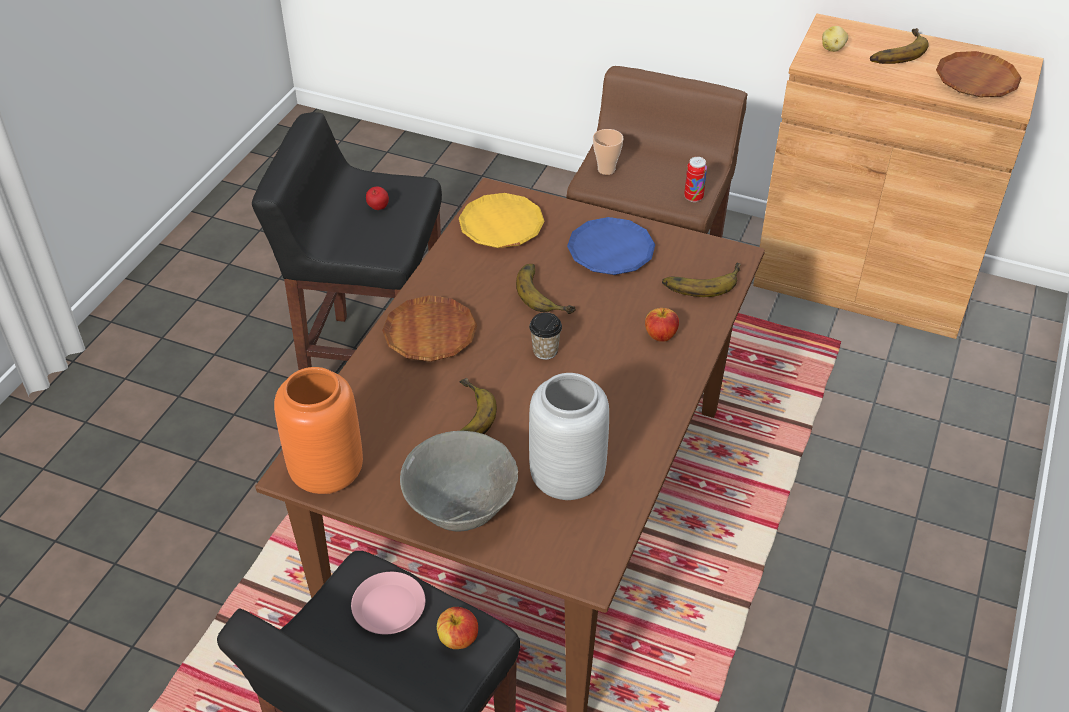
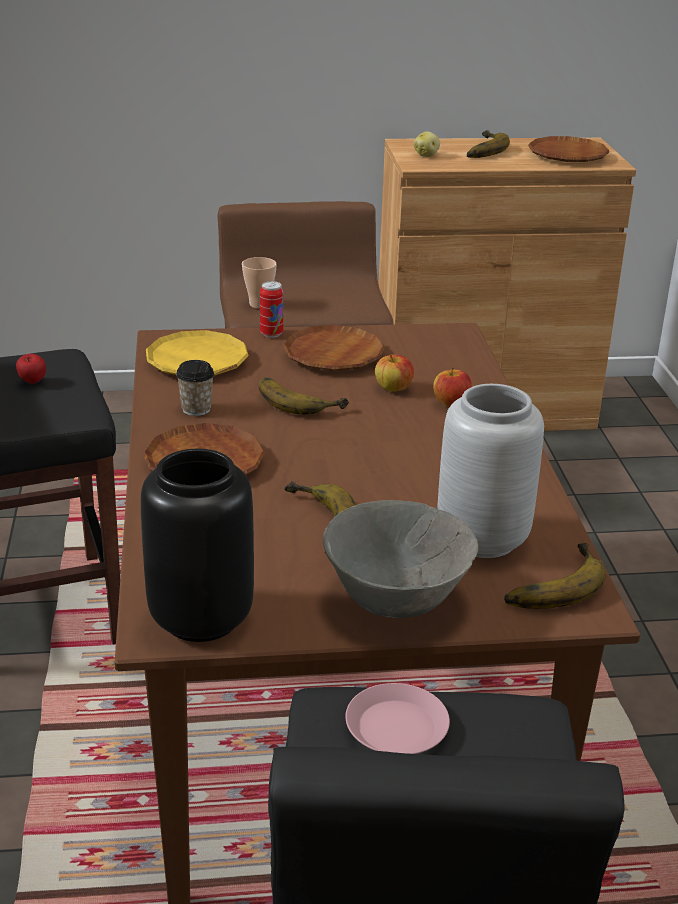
camera: 30 degrees left, 15 degrees down
orange vase [274,367,363,494] -> black vase [141,448,254,642]
apple [437,607,478,649] -> apple moved to [375,355,414,392]
cup [529,312,562,360] -> cup moved to [176,360,214,416]
blue plate [567,217,655,275] -> brown plate [283,325,385,371]
banana [662,263,741,297] -> banana moved to [504,543,606,609]
can [684,157,707,202] -> can moved to [260,281,283,338]

